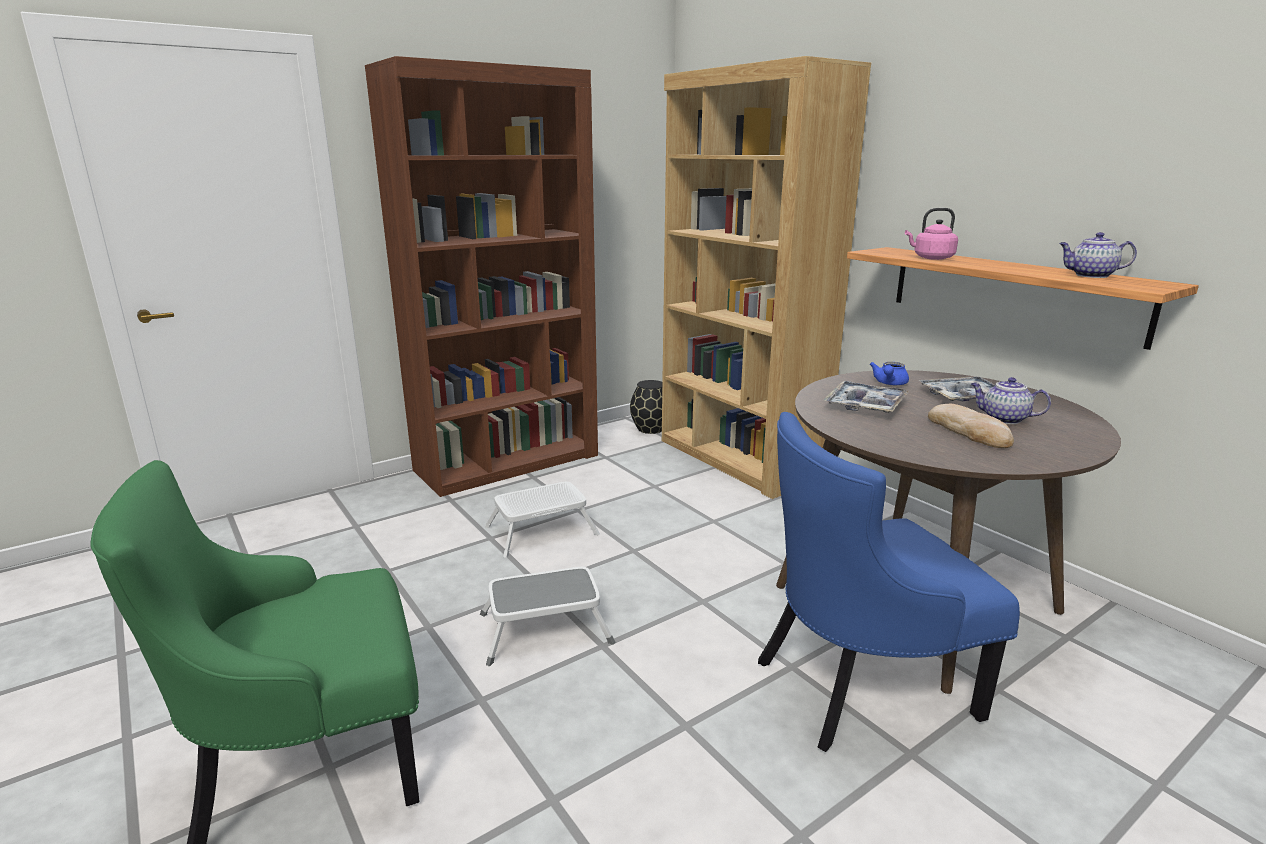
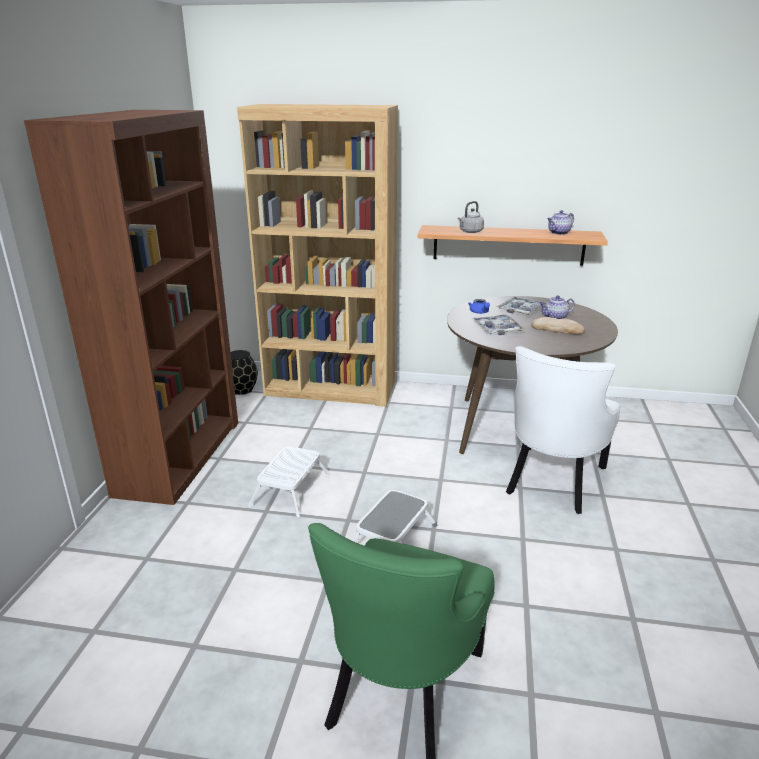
camera: 45 degrees left, 5 degrees up
blue chair [758,412,1020,752] -> white chair [506,346,620,514]
pink kettle [905,208,958,260] -> grey kettle [457,201,484,233]

